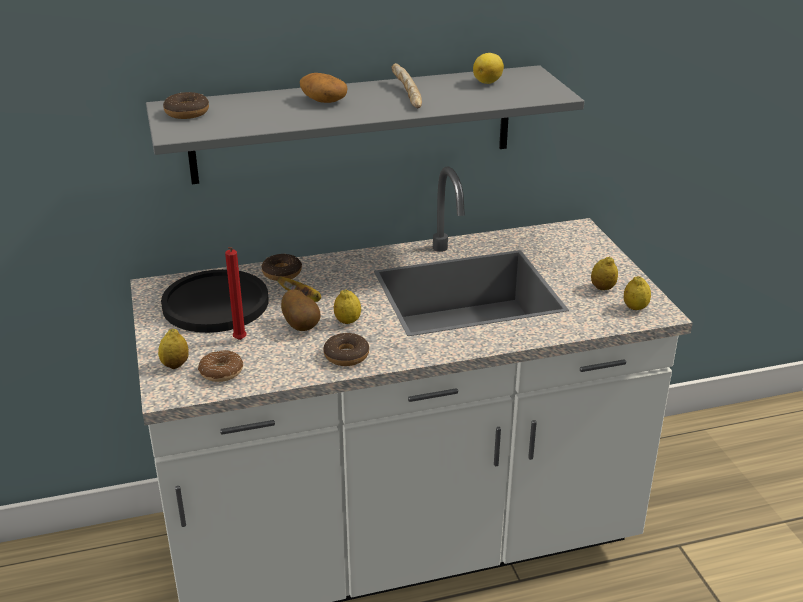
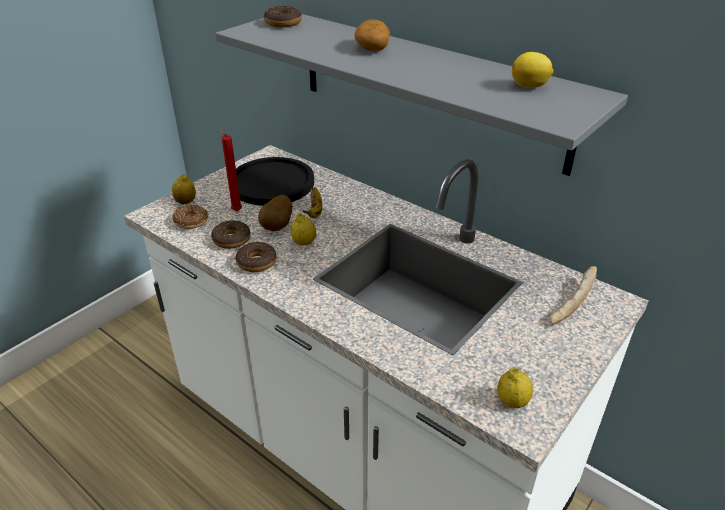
camera: 55 degrees right, 5 degrees up
donut [261,254,302,281] -> donut moved to [211,221,251,249]
bread [391,63,422,108] -> bread moved to [549,266,597,325]
lemon [591,256,618,290] -> none

